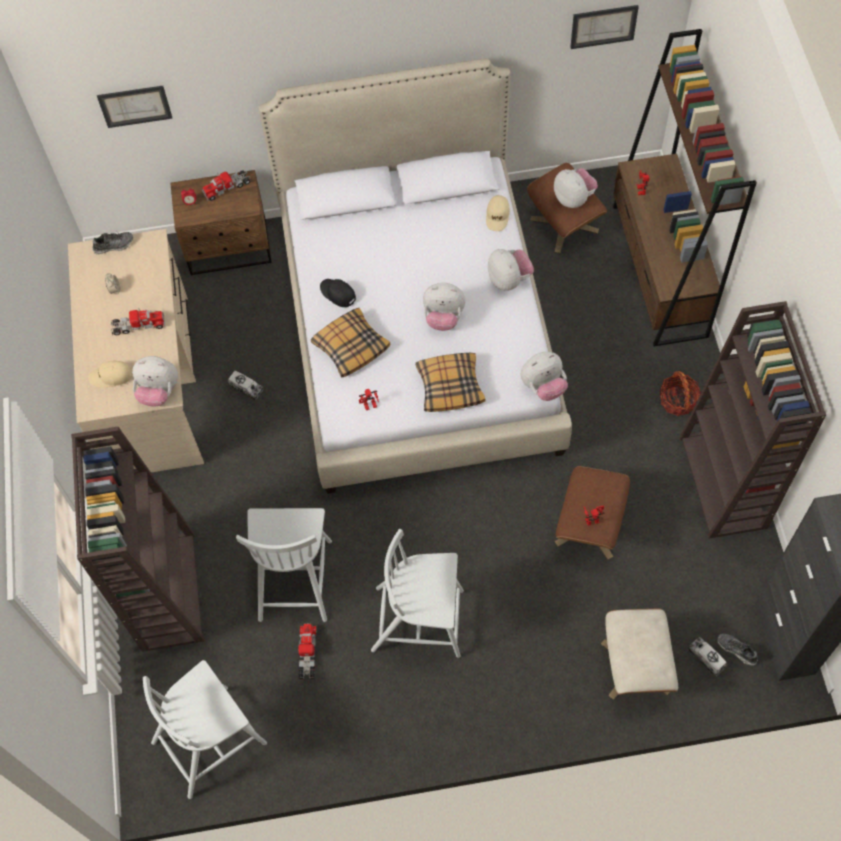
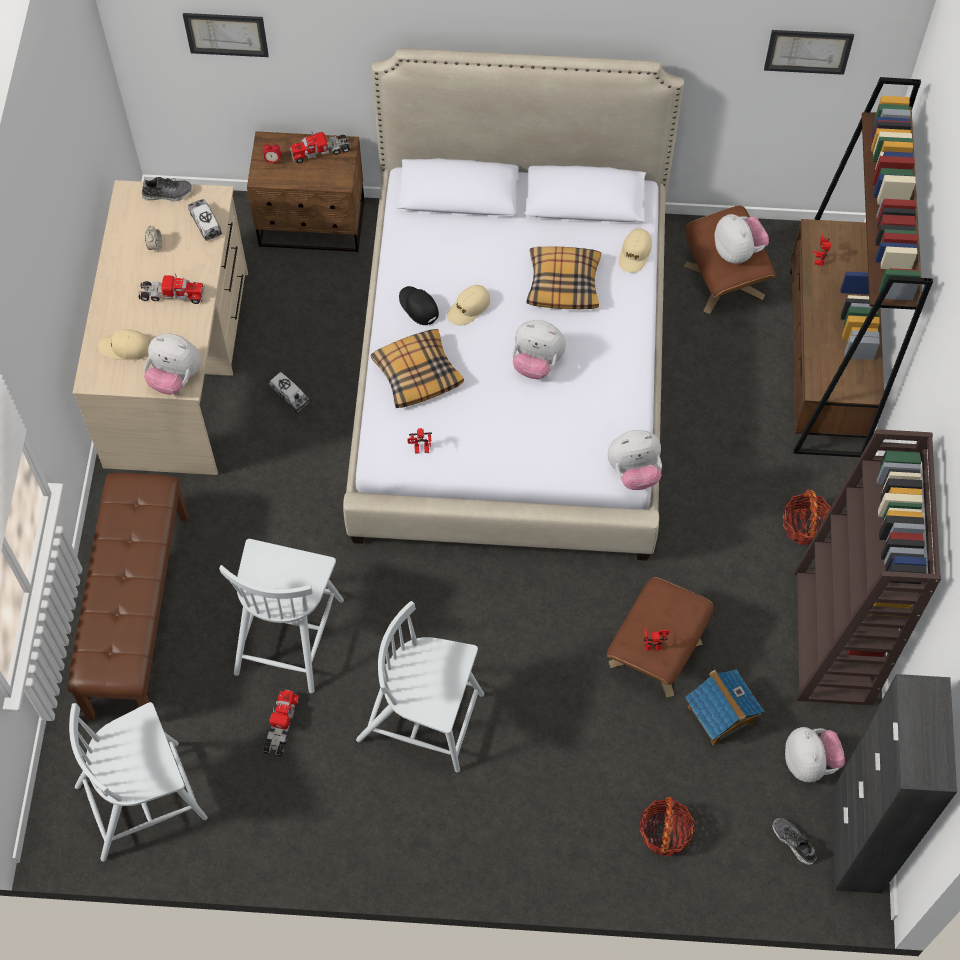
camera: 10 degrees right, 0 degrees up
brown bookcase [71,427,205,652] -> brown bench [68,473,188,720]
pillow [415,353,486,412] -> pillow moved to [526,247,601,309]
plush toy [488,249,534,291] -> plush toy moved to [785,727,845,782]
beige ottoman [601,609,678,700] -> basket [639,797,695,856]
toy truck [688,637,727,676] -> toy truck moved to [188,199,222,241]
none -> beige cap [447,285,490,326]
none -> toy house [685,670,764,746]

